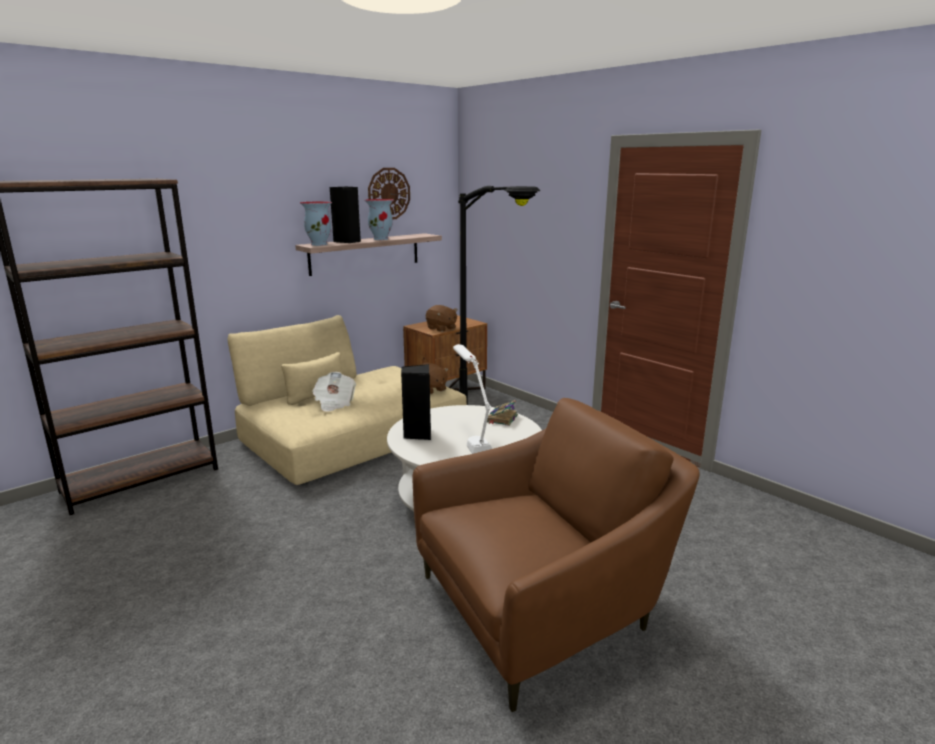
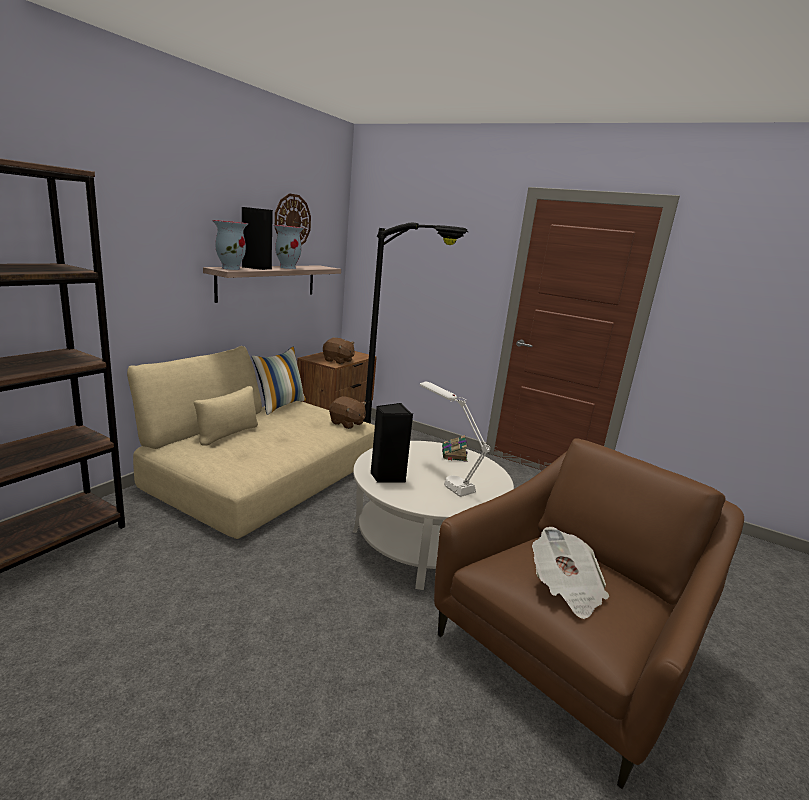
camera: 20 degrees left, 0 degrees up
newspaper [312,372,356,412] -> newspaper moved to [532,527,609,619]
none -> pillow [252,346,306,415]

